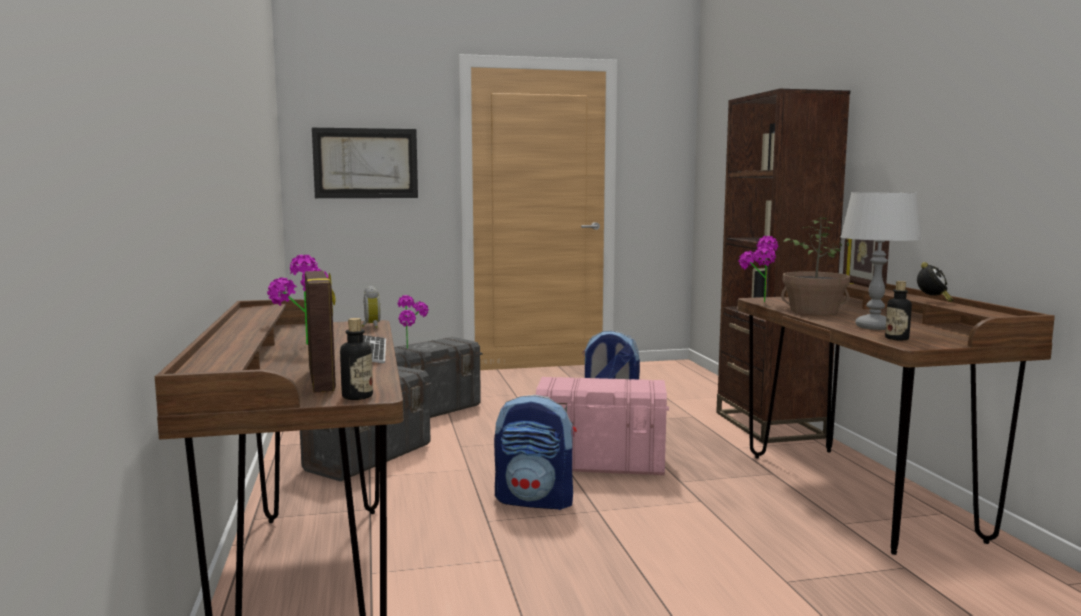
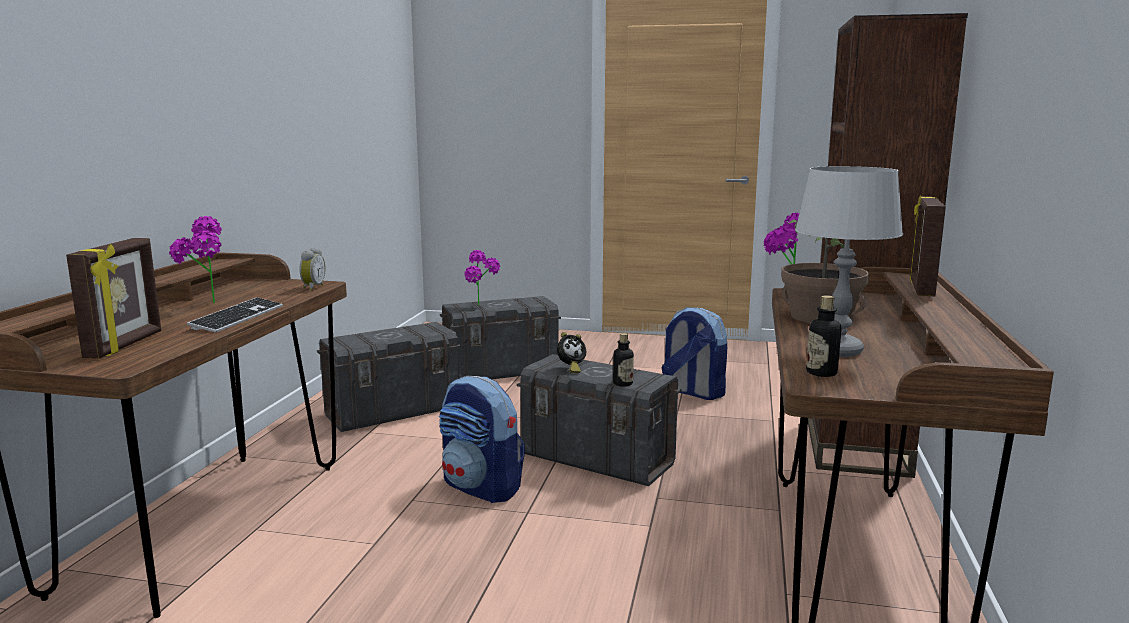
camera: 25 degrees right, 5 degrees up
picture [312,128,418,198] -> none
bottle [340,318,373,400] -> bottle moved to [613,333,634,387]
pink storage box [536,377,669,475] -> grey storage box [517,354,681,486]
alarm clock [917,262,954,302] -> alarm clock moved to [557,332,586,373]

